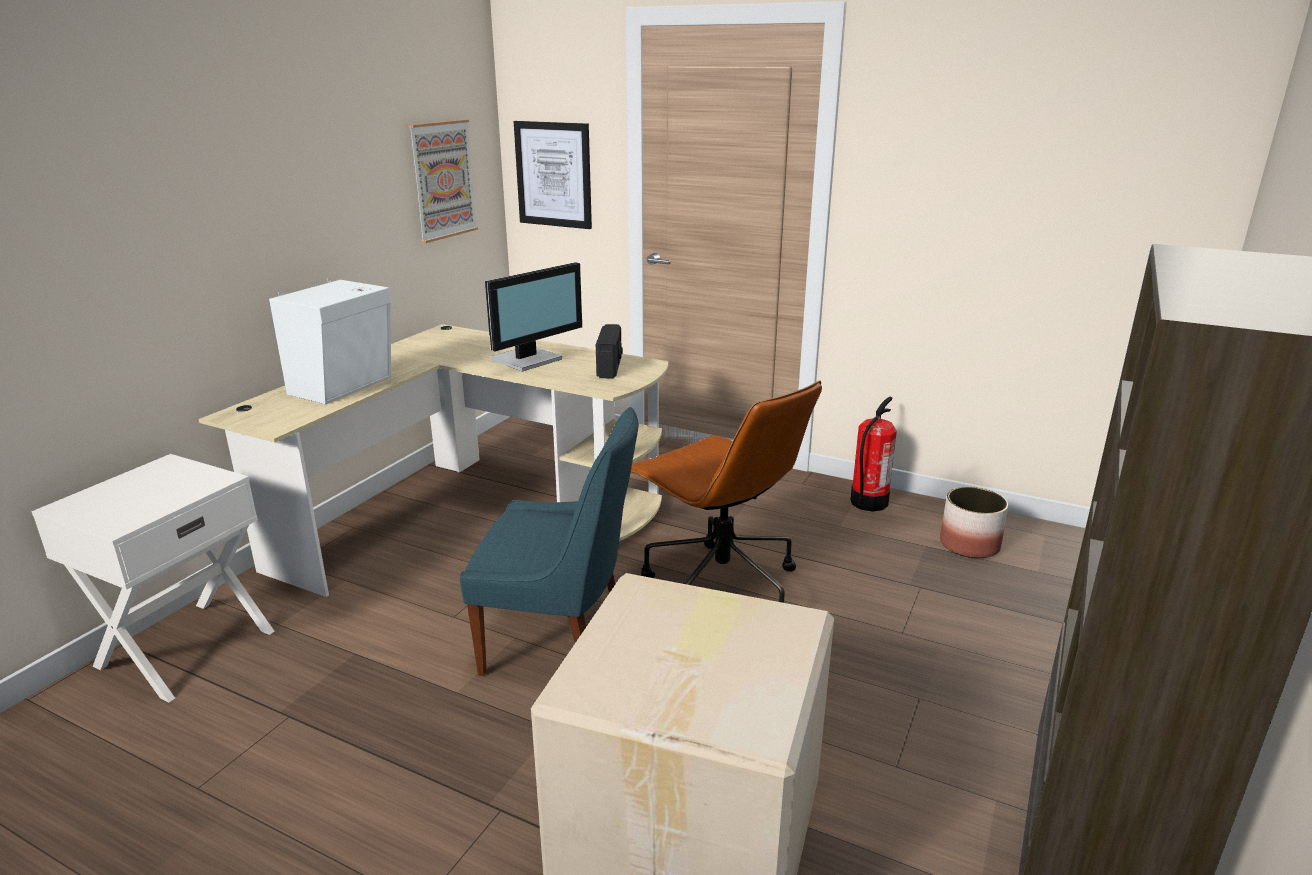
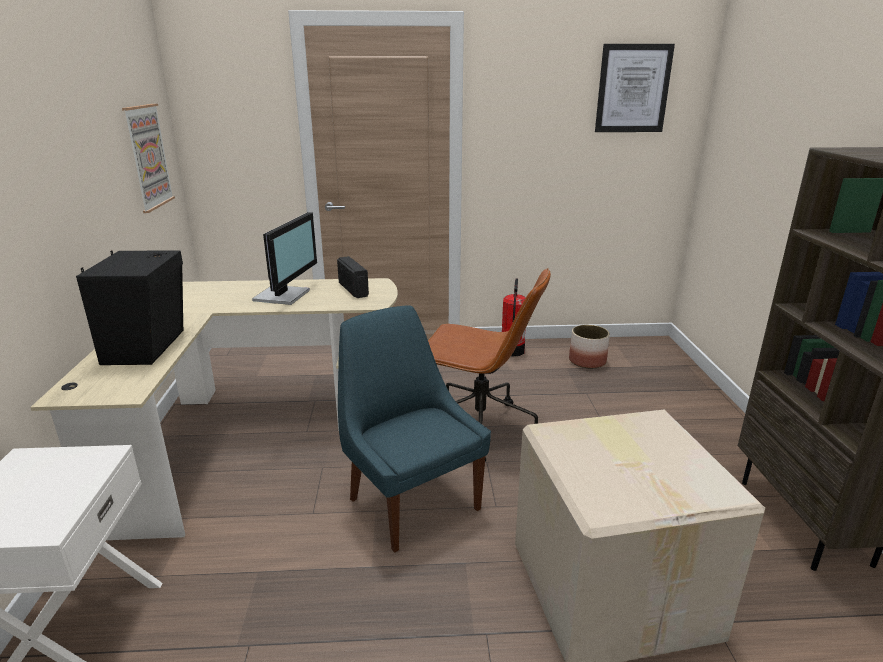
camera: 30 degrees left, 0 degrees up
white speaker [269,278,391,404] -> black speaker [76,250,183,365]
blue chair [460,407,638,676] -> blue chair turned 105 degrees counterclockwise [338,305,491,553]
picture [514,121,592,229] -> picture moved to [595,44,675,132]

